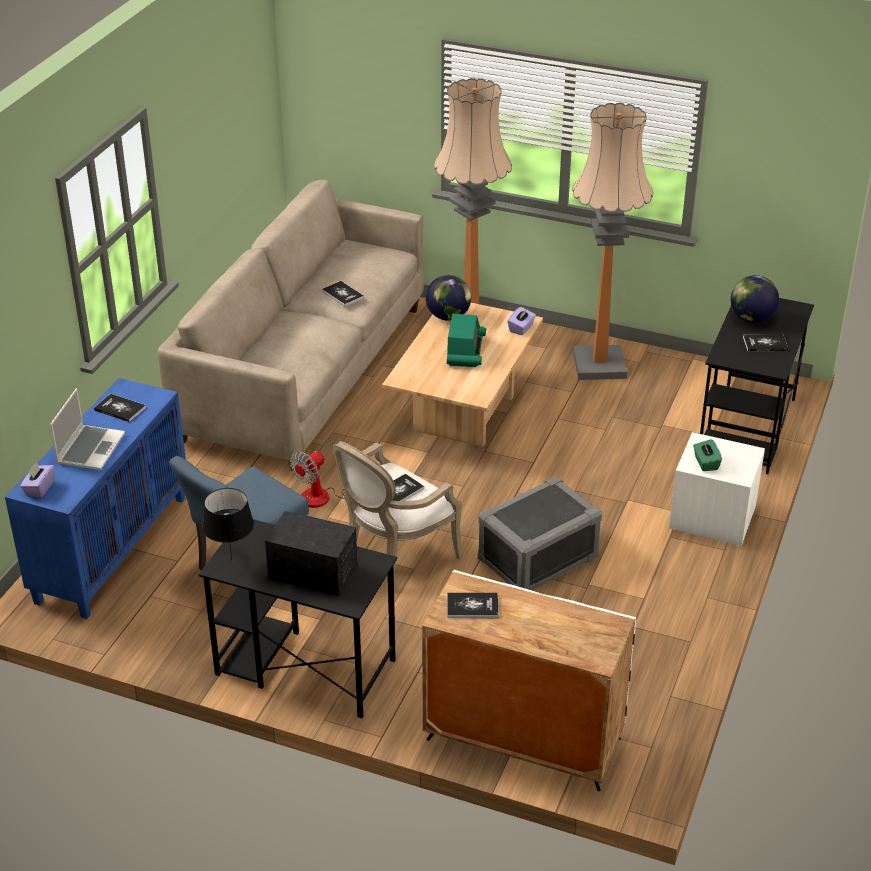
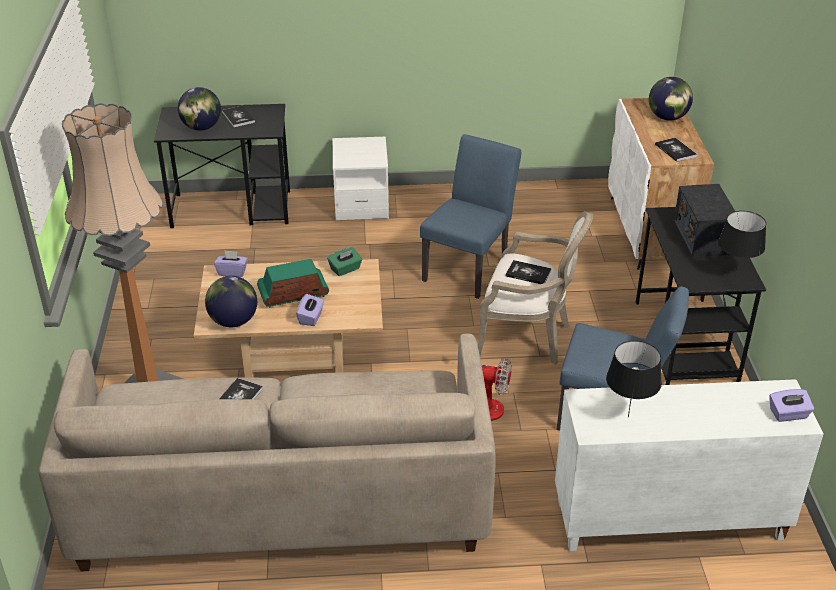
camera: 115 degrees left, 0 degrees up
blue cabinet [5,378,186,619] -> white cabinet [555,379,824,551]
laptop [50,388,125,470] -> none
book [94,394,146,422] -> black table lamp [606,341,662,417]
grey storage box [478,476,602,591] -> blue chair [420,134,521,299]
floor lamp [572,103,653,380] -> none
green tissue box [693,439,722,471] -> green tissue box moved to [327,247,362,276]
none -> purple tissue box [296,294,324,326]
none -> globe [649,77,693,121]

